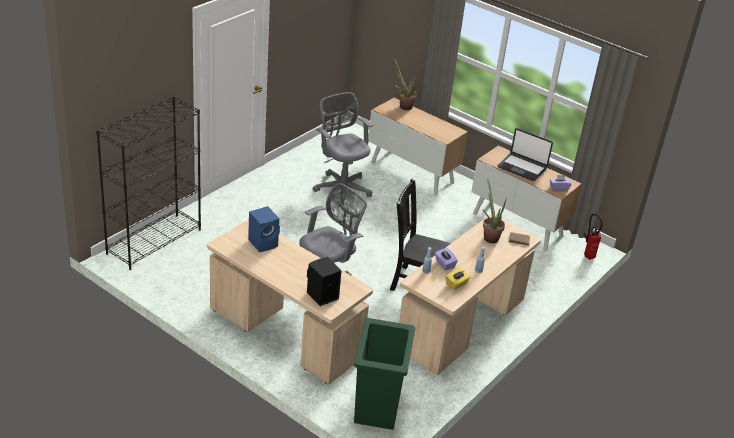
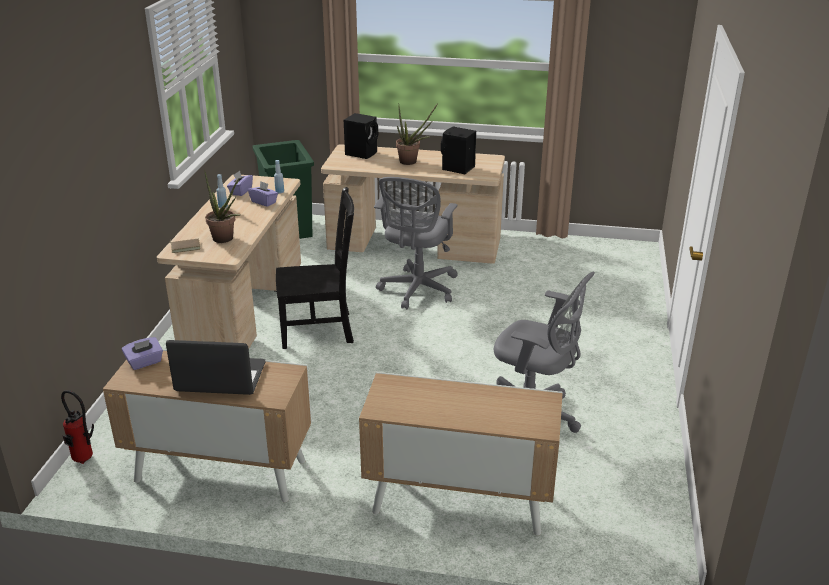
camera: 155 degrees right, 5 degrees down
black bookcase [96,96,201,270] -> none
blue speaker [248,206,280,252] -> black speaker [441,126,476,174]
potted plant [394,59,417,110] -> potted plant moved to [396,103,438,165]
yellow tissue box [446,268,470,290] -> purple tissue box [227,171,253,196]

